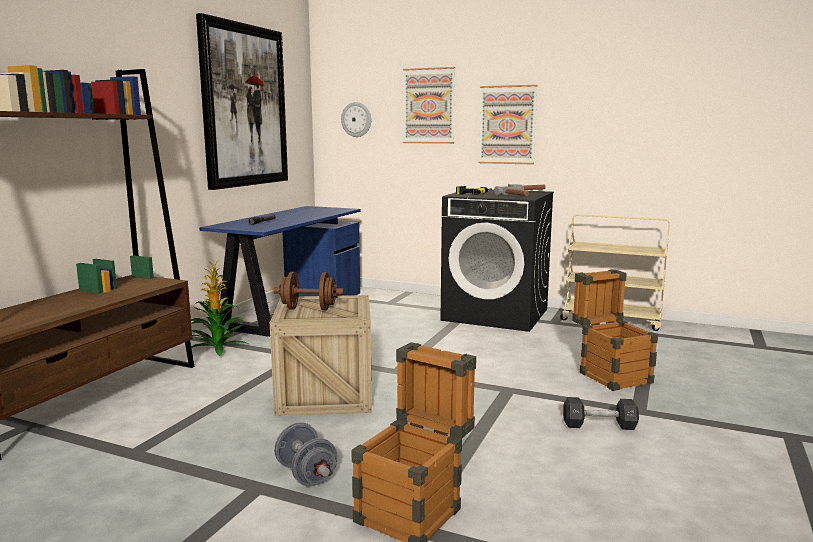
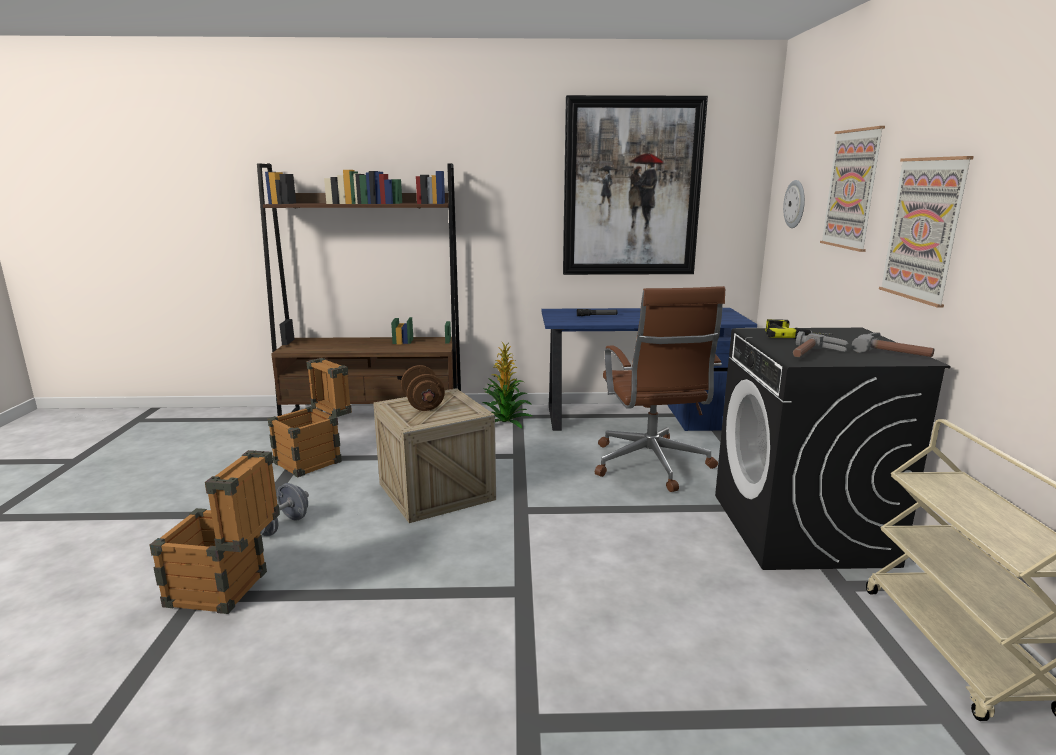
camera: 65 degrees right, 5 degrees up
black dumbbell [563,397,639,430] -> none
crate [572,269,658,391] -> crate moved to [268,358,352,477]
none -> brown office chair [595,286,725,492]

